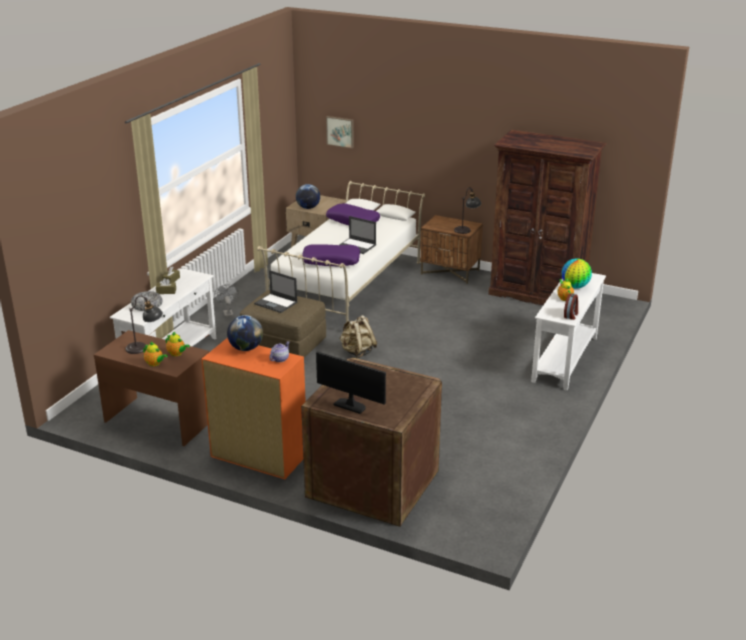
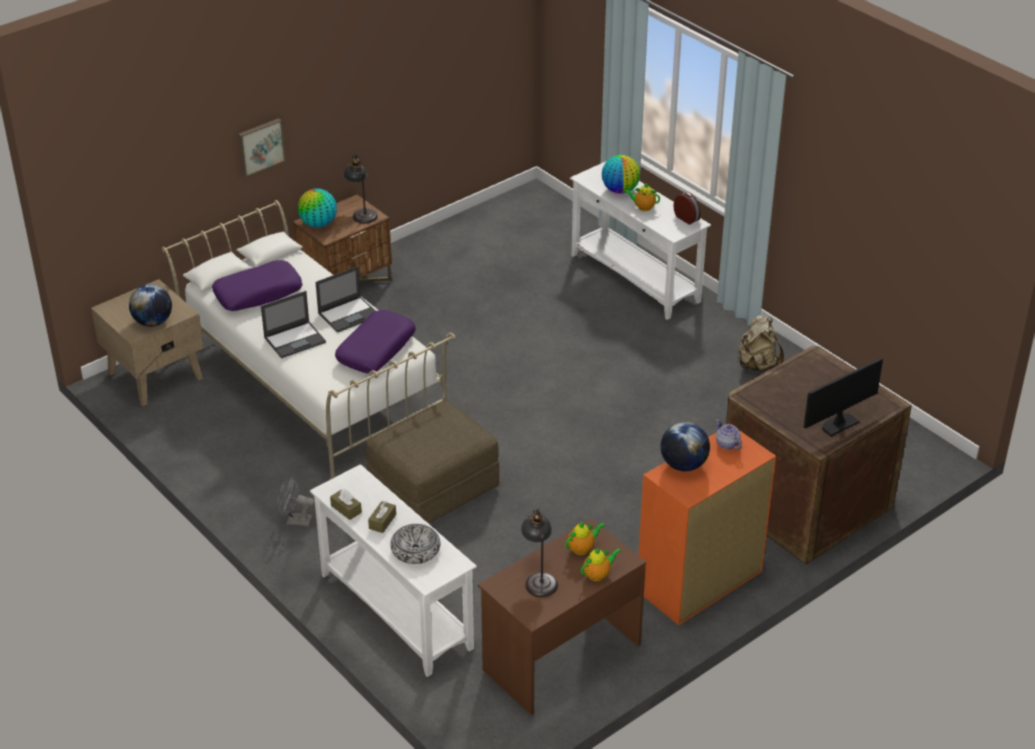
camera: 65 degrees left, 10 degrees up
laptop [254,270,297,313] -> laptop moved to [261,291,326,359]
picture [326,116,354,149] -> picture moved to [238,118,285,177]
beige backpack [339,315,377,358] -> beige backpack moved to [738,315,784,371]
brown wardrobe [488,130,607,305] -> none
none -> globe [298,188,337,228]

